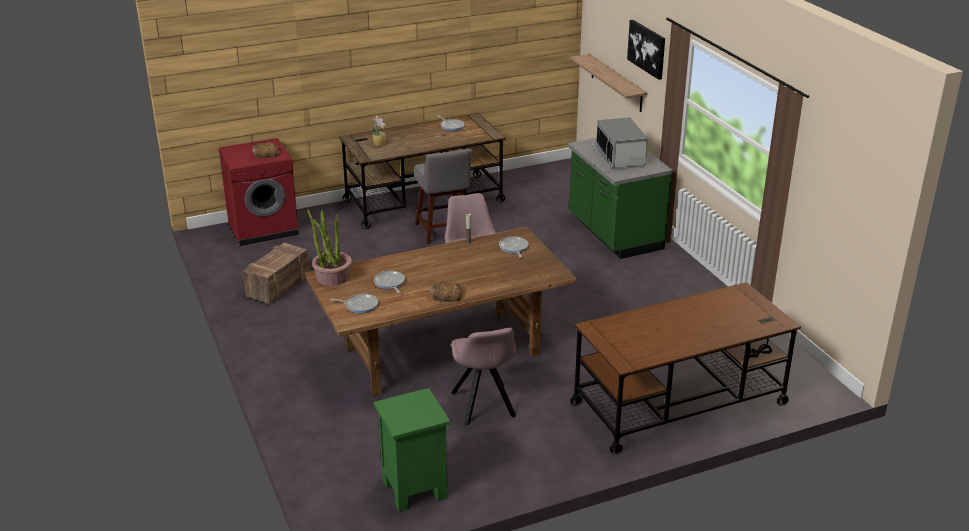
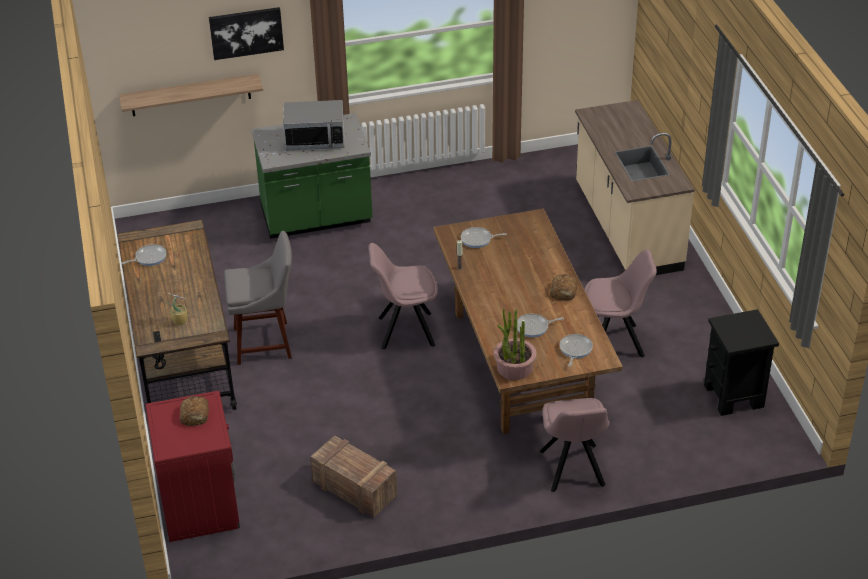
camera: 80 degrees left, 10 degrees up
green nightstand [374,388,450,513] -> black nightstand [704,309,779,416]
brown desk [570,282,801,455] -> beige counter [575,100,695,275]
none -> pink chair [540,398,610,492]

